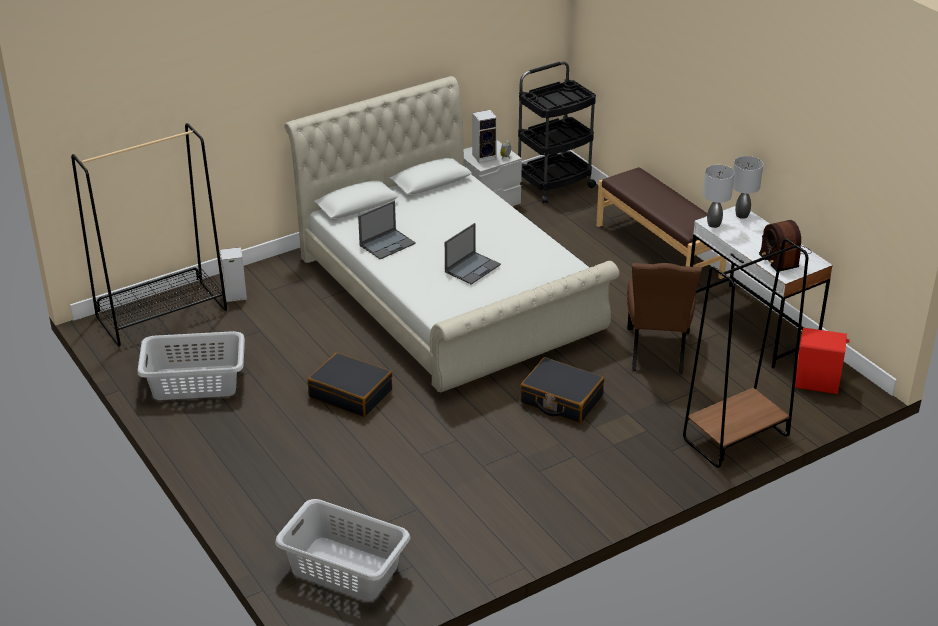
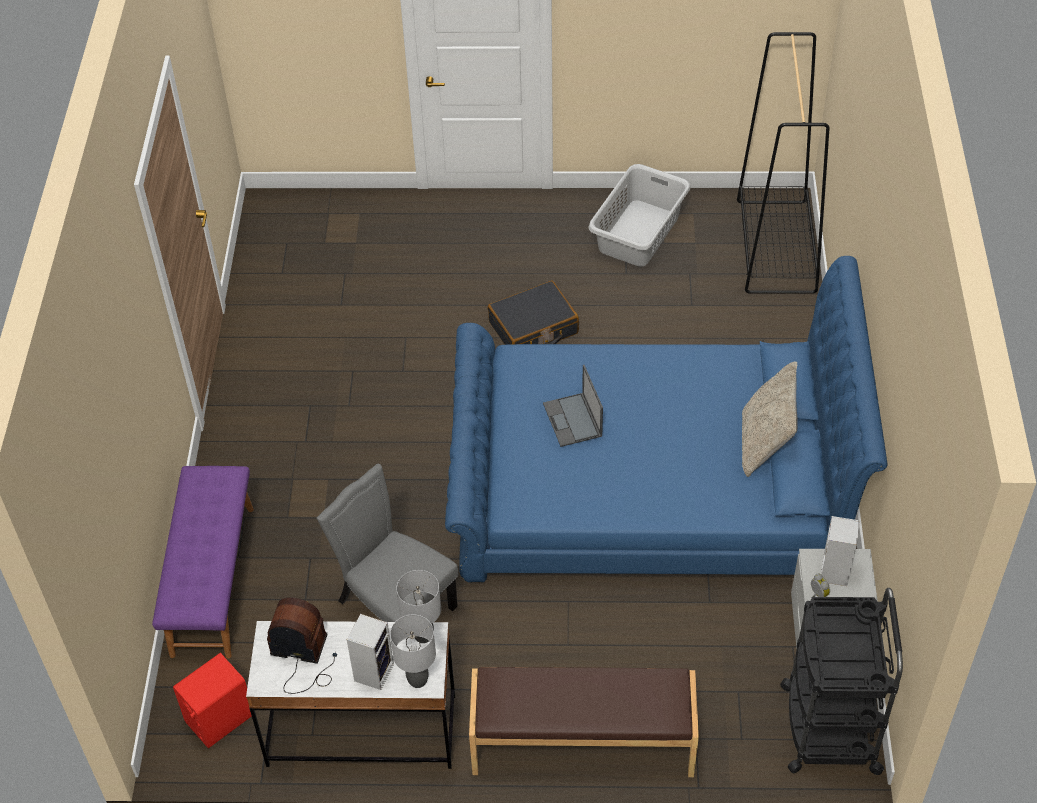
camera: 125 degrees right, 15 degrees up
speaker [220,247,247,302] -> speaker moved to [347,614,394,690]
grey laundry basket [275,499,410,601] -> none
beige bed [284,76,620,392] -> blue bed [445,256,887,582]
laptop [358,201,416,259] -> none
black suitcase [520,357,604,424] -> none
brown chair [627,263,702,374] -> grey chair [317,464,459,622]
clothes rack [683,239,808,468] -> purple bench [152,466,254,659]
none -> beige pillow [742,361,798,477]

